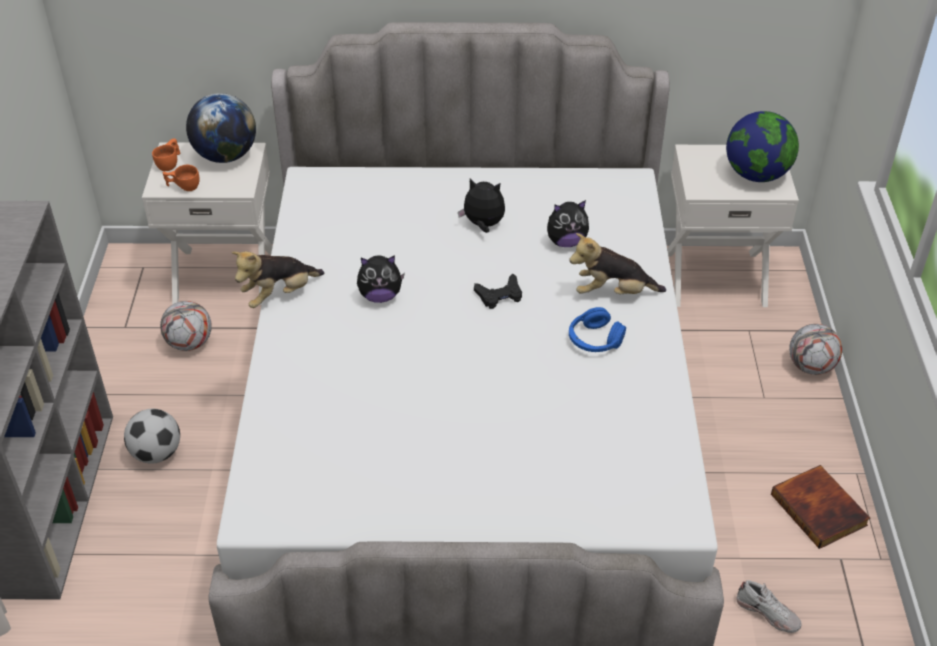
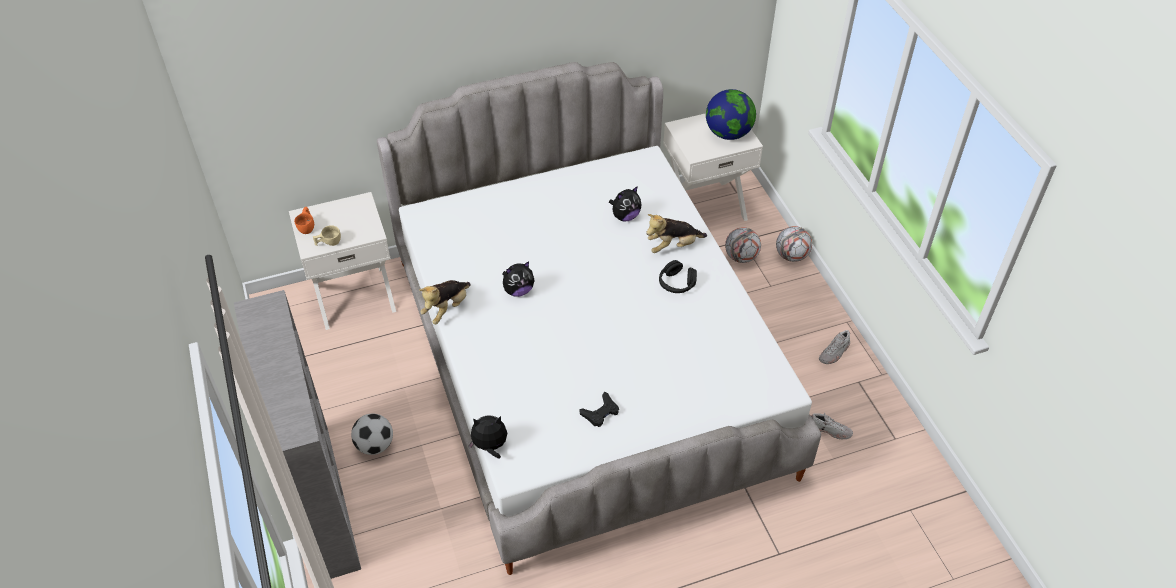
camera: 20 degrees left, 5 degrees up
football [160,301,212,351] -> football moved to [725,227,761,263]
orange cup [163,165,200,191] -> beige cup [313,225,341,246]
globe [186,93,256,163] -> none
plush toy [458,179,505,233] -> plush toy moved to [468,415,507,459]
black game controller [474,274,522,309] -> black game controller moved to [579,392,619,427]
blue headphones [569,307,626,352] -> black headphones [659,260,697,293]
book [771,465,870,549] -> white shoe [819,330,850,364]

